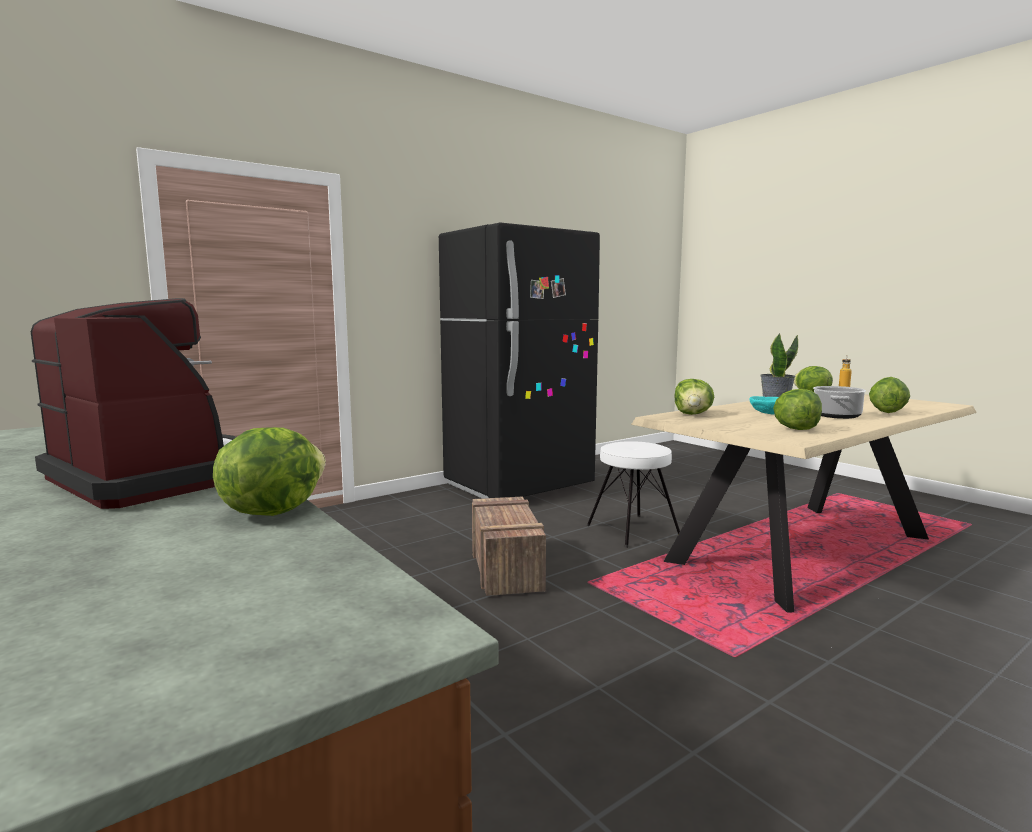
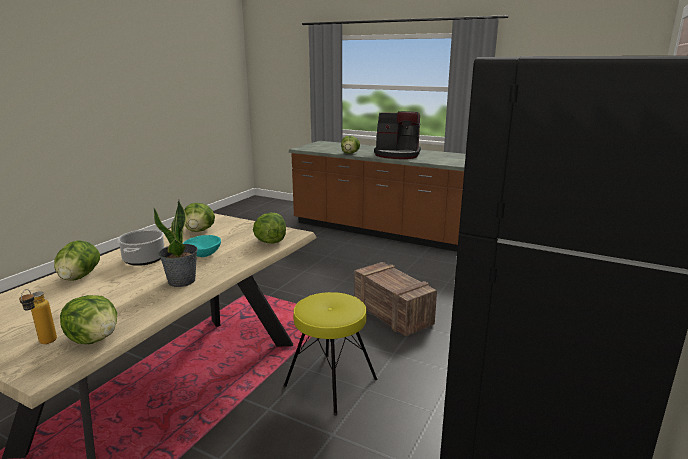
camera: 155 degrees right, 10 degrees up
white stool [587,441,680,548] -> yellow stool [283,292,378,416]

